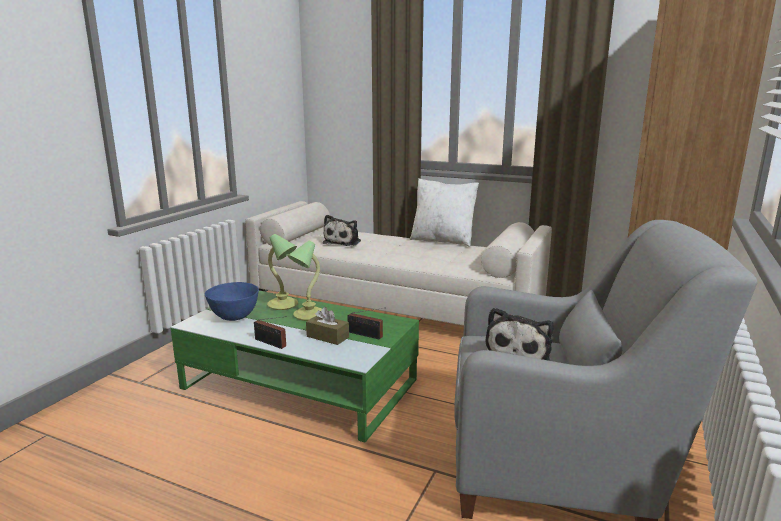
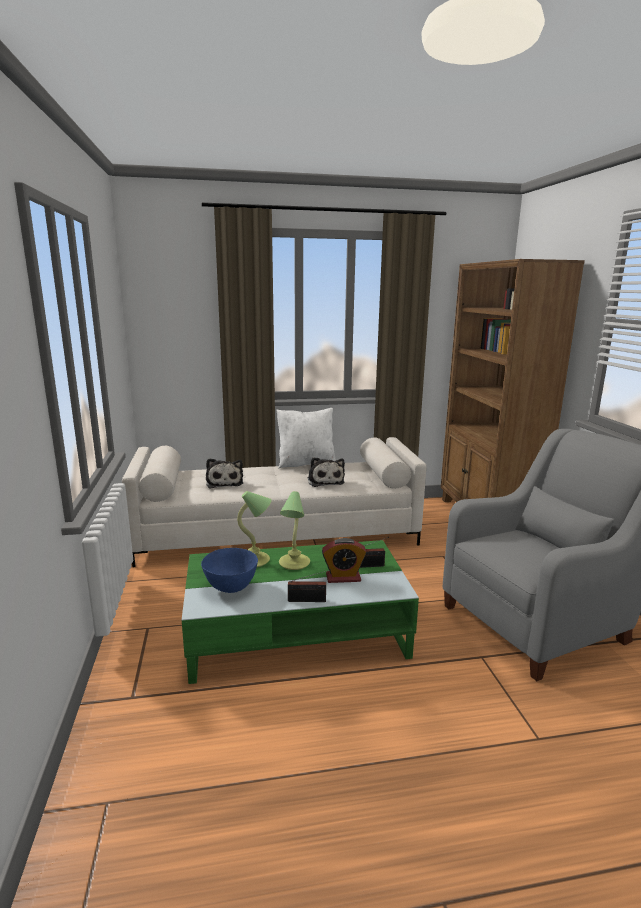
camera: 35 degrees left, 0 degrees up
brown tissue box [306,307,349,345] -> alarm clock [322,538,367,583]
plush toy [485,308,553,361] -> plush toy moved to [308,457,345,487]

